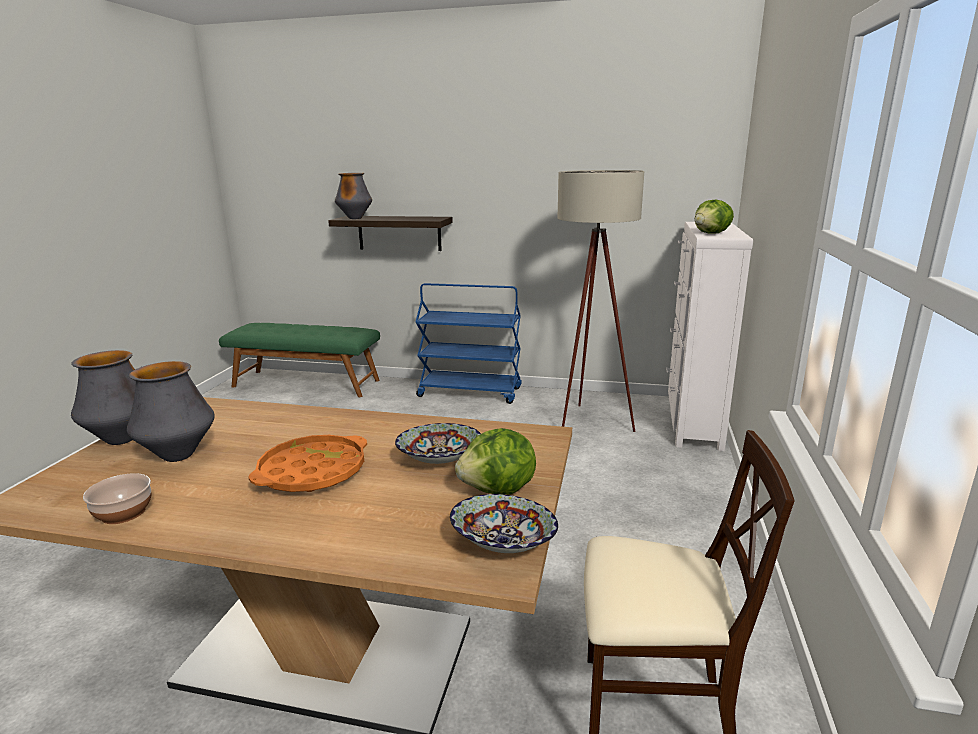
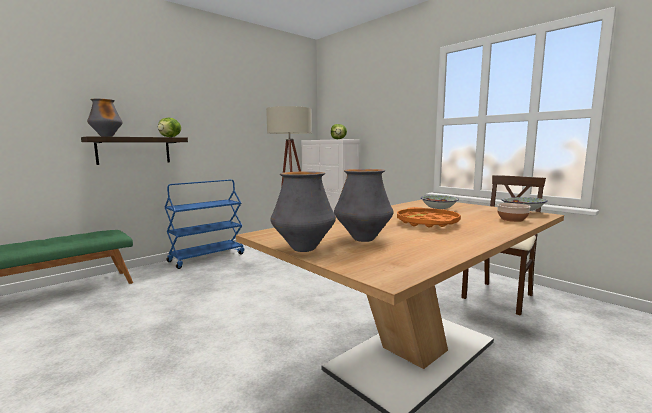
camera: 55 degrees left, 10 degrees down
bowl [83,473,151,524] -> bowl moved to [497,203,531,222]
lettuce [455,428,536,495] -> lettuce moved to [158,118,181,137]

